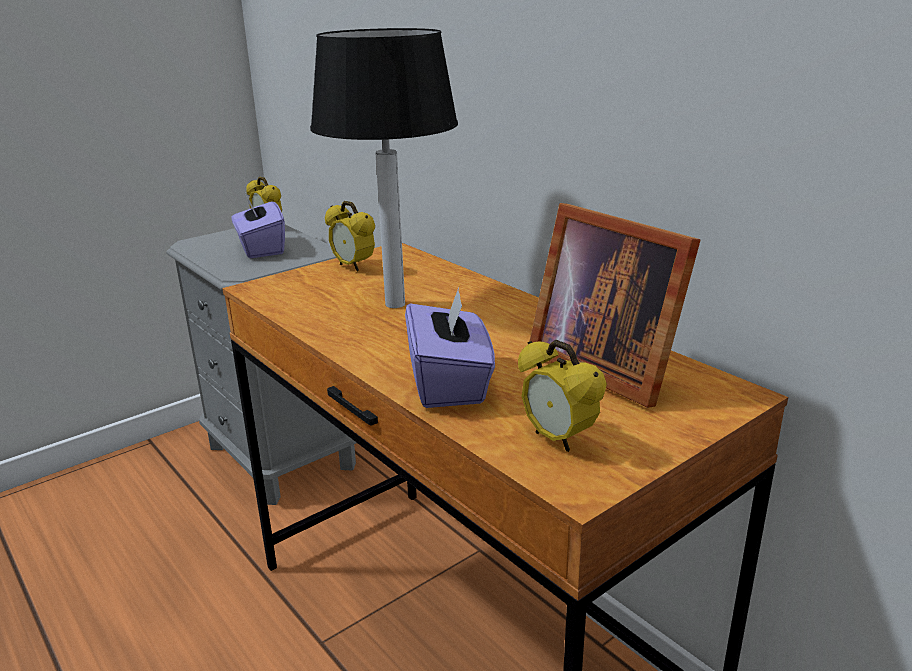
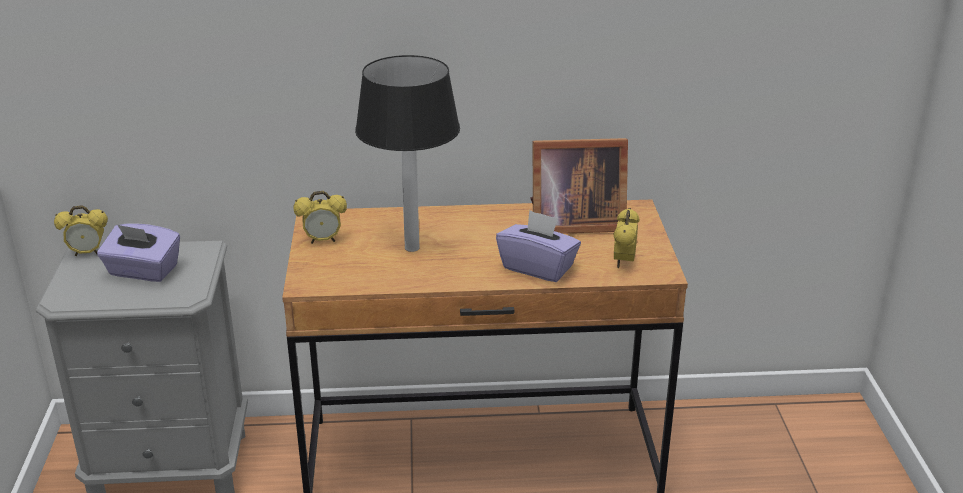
camera: 55 degrees left, 5 degrees up
alarm clock [518,340,607,452] -> alarm clock turned 105 degrees clockwise [613,208,640,268]

